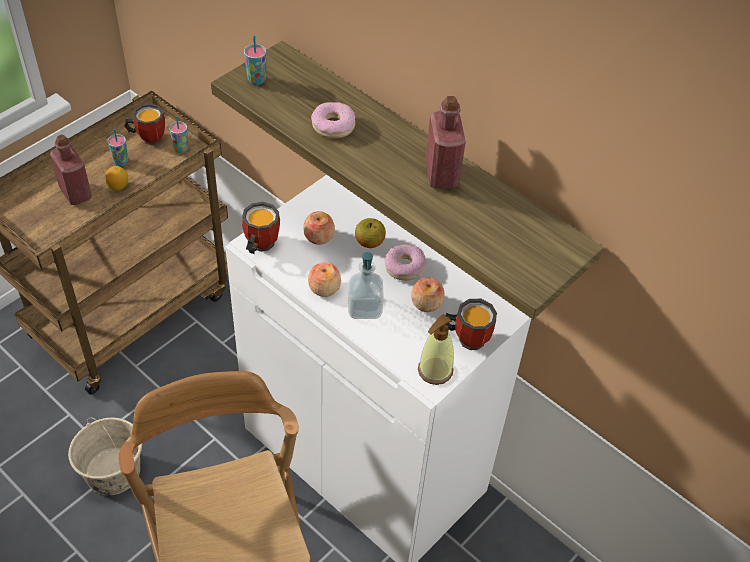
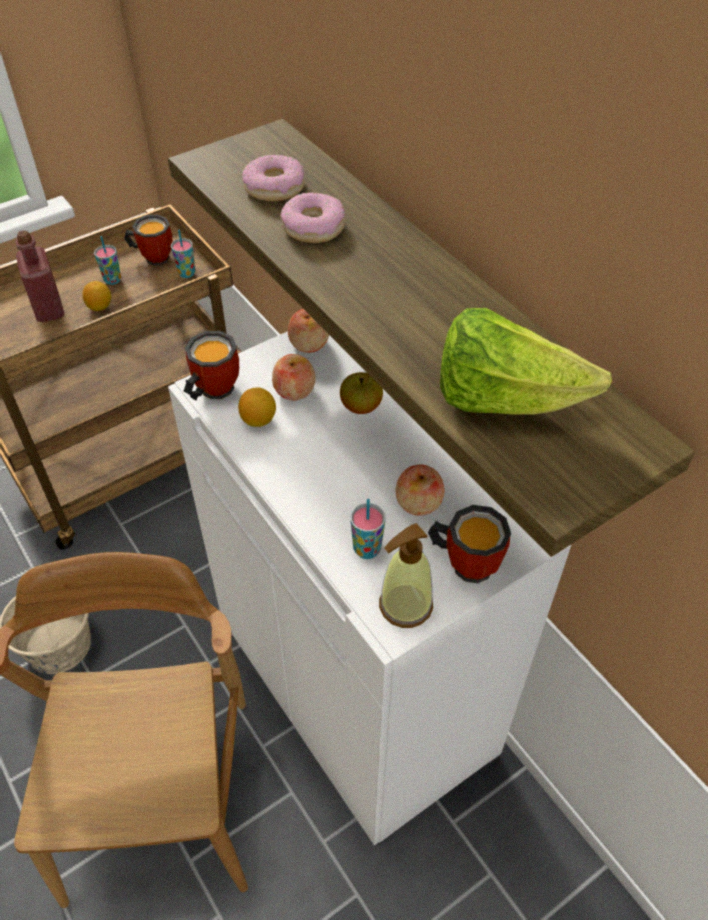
camera: 15 degrees right, 0 degrees up
cup [244,35,267,85] -> cup moved to [350,499,385,559]
apple [308,262,341,297] -> apple moved to [288,309,329,353]
soap dispenser [348,252,384,319] -> none
donut [384,244,427,281] -> donut moved to [243,155,305,201]
red bottle [426,96,466,189] -> none
none -> lemon [238,387,276,427]
none -> lettuce [440,308,612,415]

